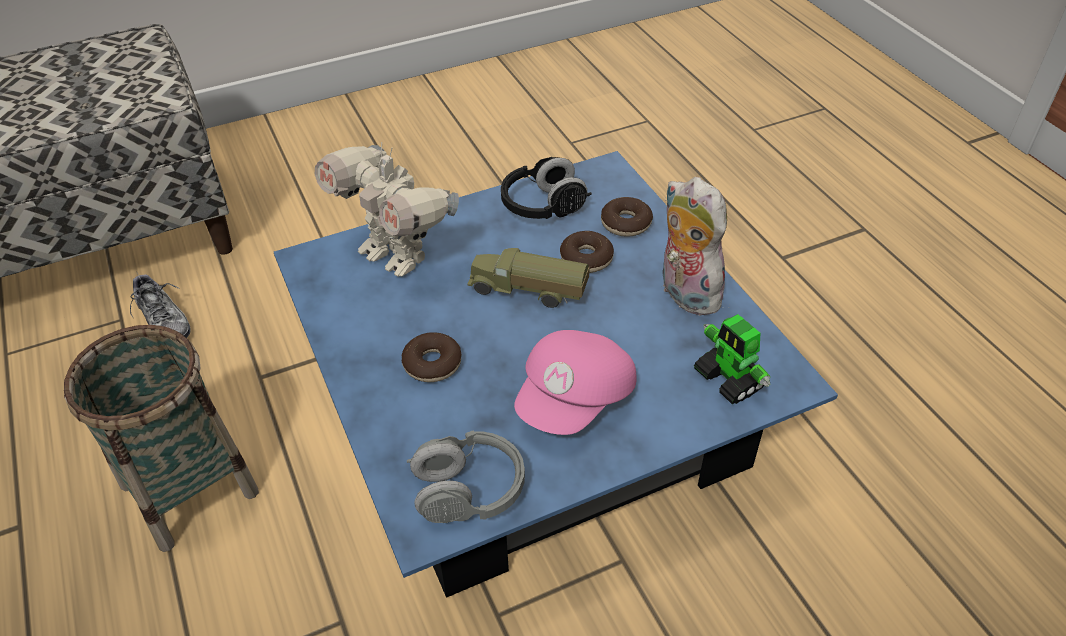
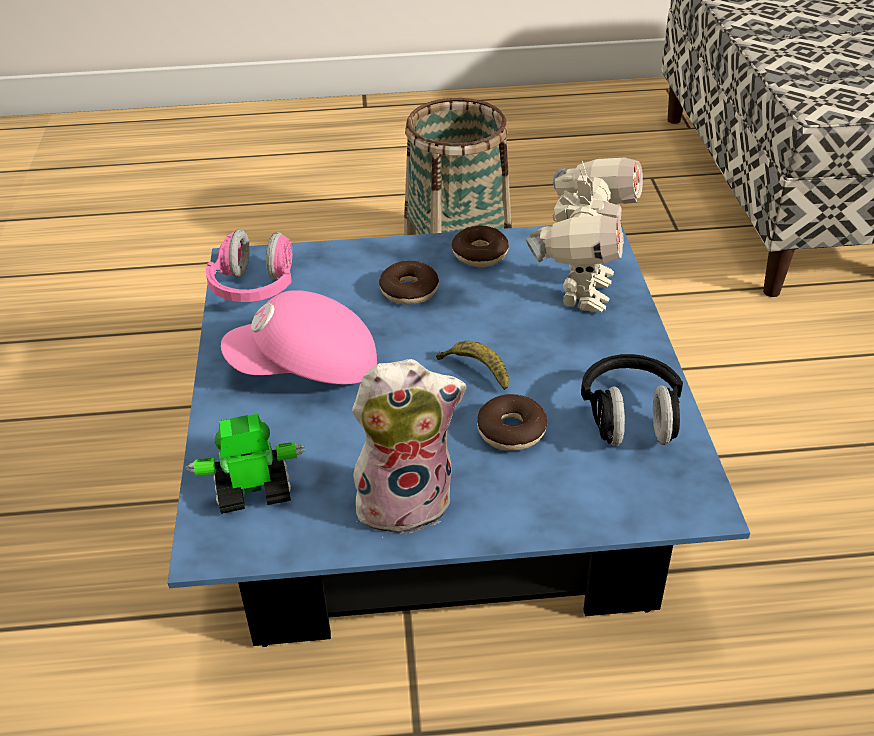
camera: 110 degrees right, 5 degrees down
shoe [130,271,191,338] -> none
toy robot [315,142,459,277] -> toy robot turned 135 degrees clockwise [526,158,643,312]
grey headphones [407,430,525,523] -> pink headphones [206,229,292,302]
toy truck [467,248,590,308] -> banana [436,341,509,390]
pink cap [514,330,636,435] -> pink cap turned 60 degrees counterclockwise [221,290,377,384]
donut [601,197,653,237] -> donut moved to [452,226,509,267]

